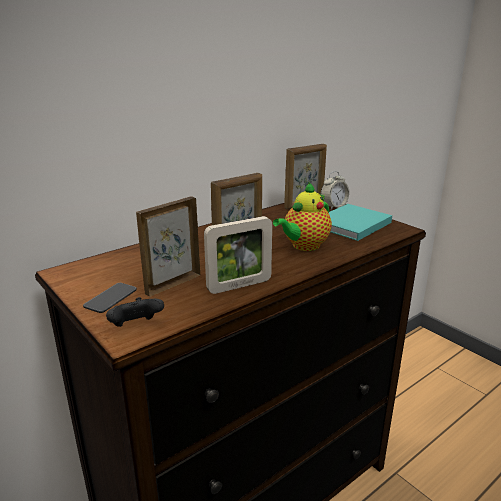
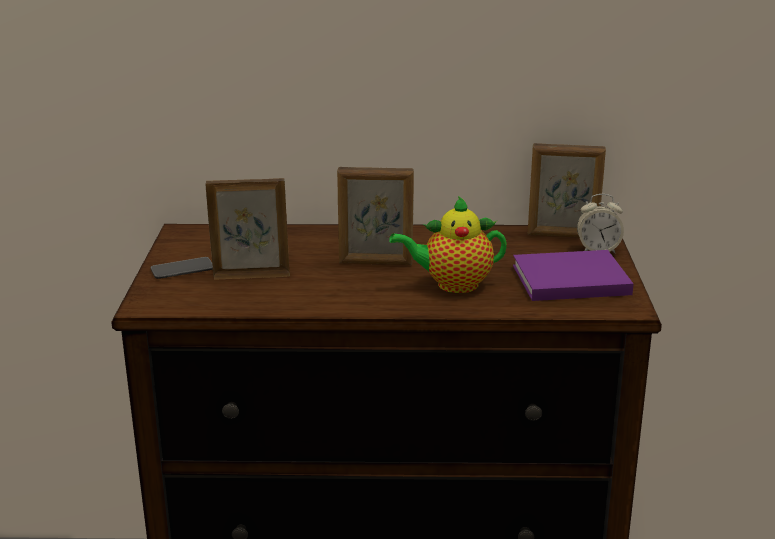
camera: 40 degrees right, 0 degrees up
black game controller [106,297,164,327] -> none
picture frame [204,216,272,294] -> none
turquoise book [329,204,392,241] -> purple book [513,250,634,301]

